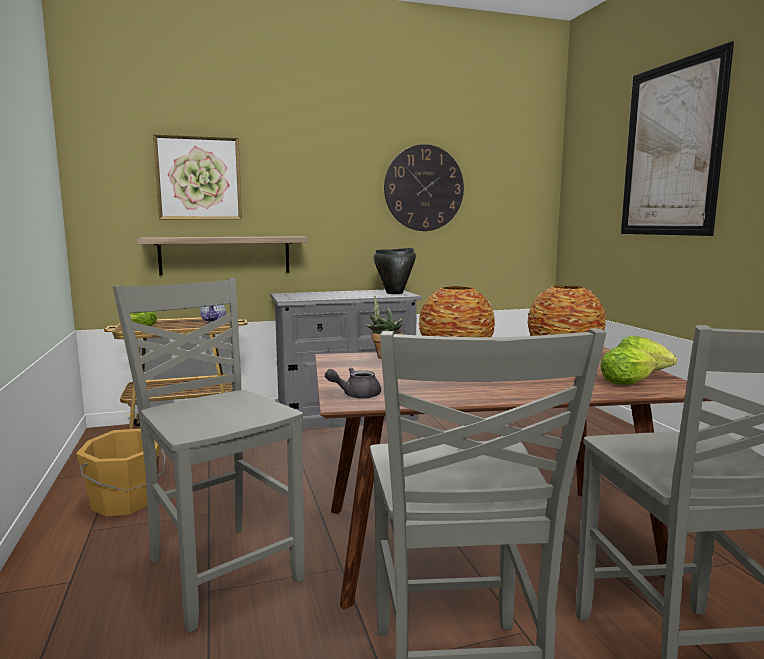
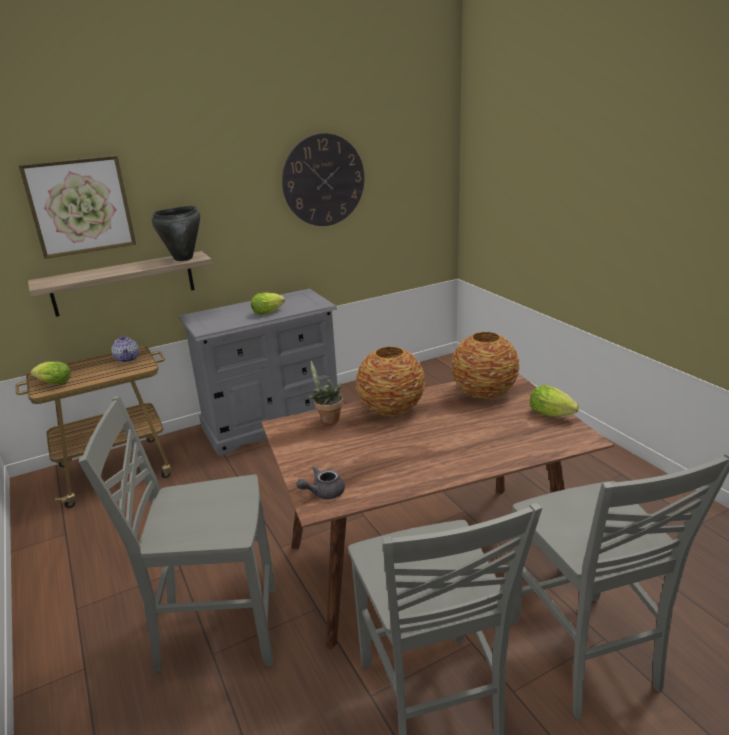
camera: 10 degrees left, 15 degrees up
orange bucket [76,428,166,517] -> none
grey chair [113,278,305,633] -> grey chair turned 45 degrees counterclockwise [79,396,275,673]
black cooking pot [373,248,416,294] -> black cooking pot moved to [152,206,200,261]
lettuce [600,347,658,385] -> lettuce moved to [251,293,285,315]
picture [621,41,734,236] -> none

